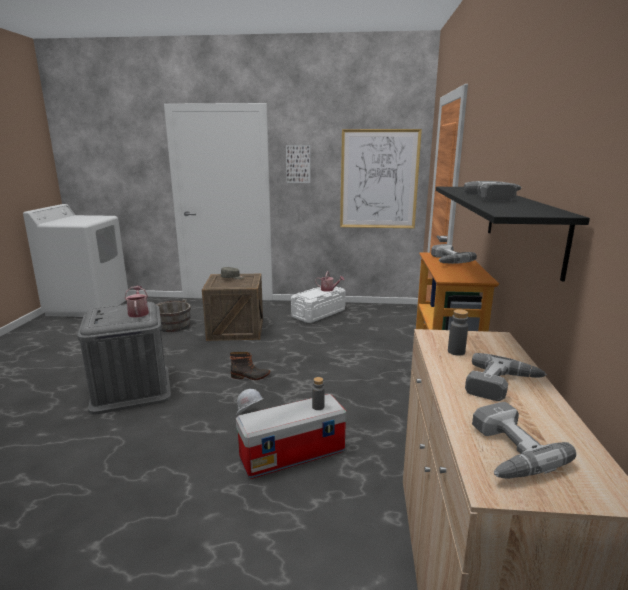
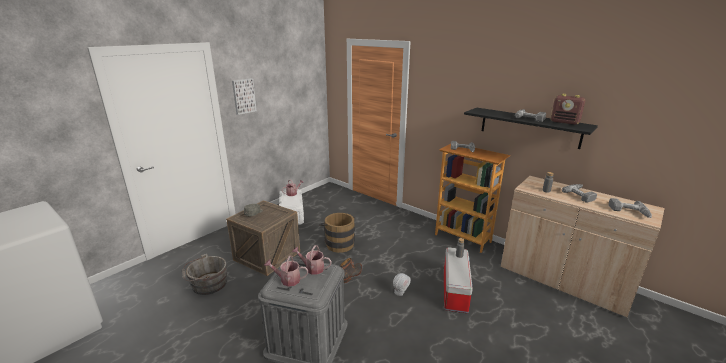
camera: 55 degrees left, 5 degrees up
picture [340,129,422,228] -> none
none -> watering can [264,256,308,287]
none -> brown bucket [319,213,355,253]
none -> radio [551,94,585,125]

